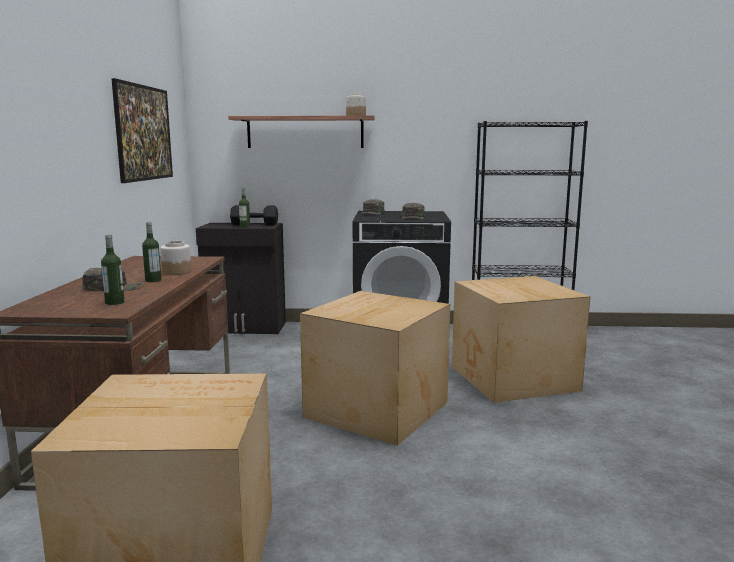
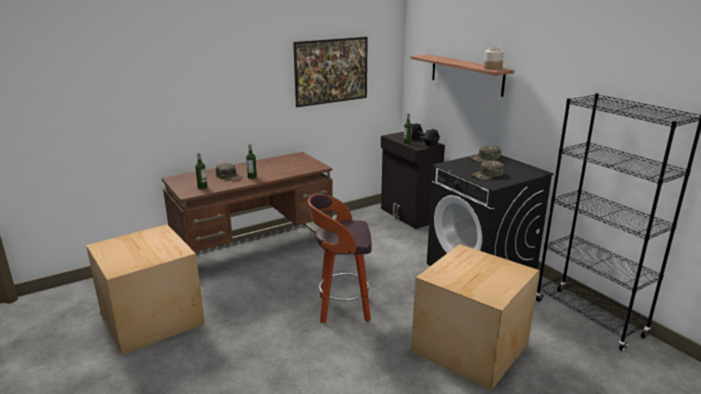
camera: 55 degrees right, 10 degrees up
jar [160,241,191,275] -> none
cardboard box [300,291,450,446] -> stool [308,194,372,323]

